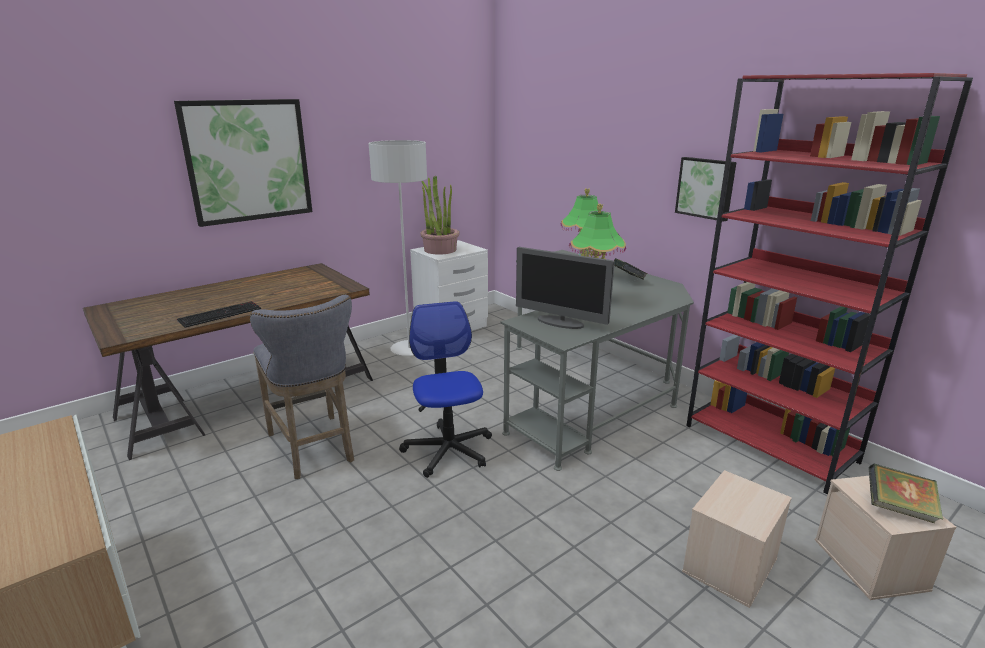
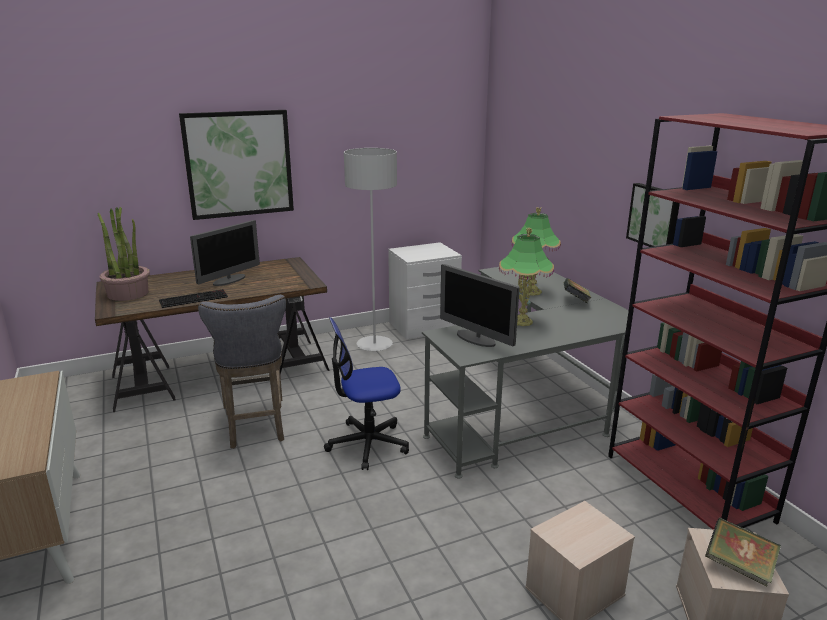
camera: 15 degrees right, 0 degrees up
office chair [399,301,492,478] -> office chair turned 105 degrees counterclockwise [324,317,409,470]
potted plant [421,176,459,254] -> potted plant moved to [98,207,150,301]
none -> monitor [190,220,260,286]

